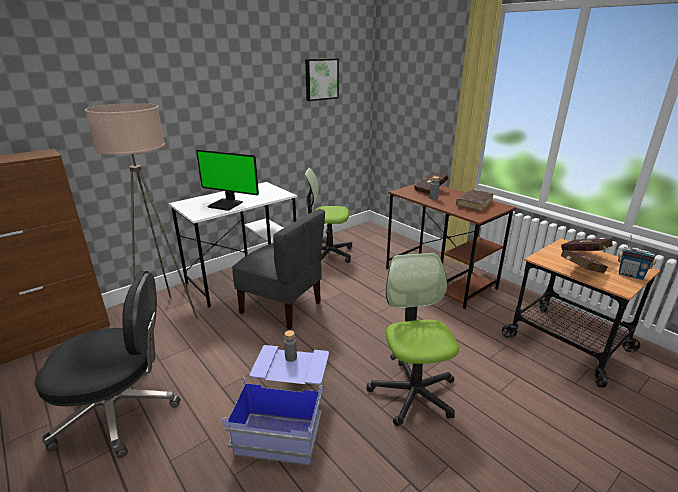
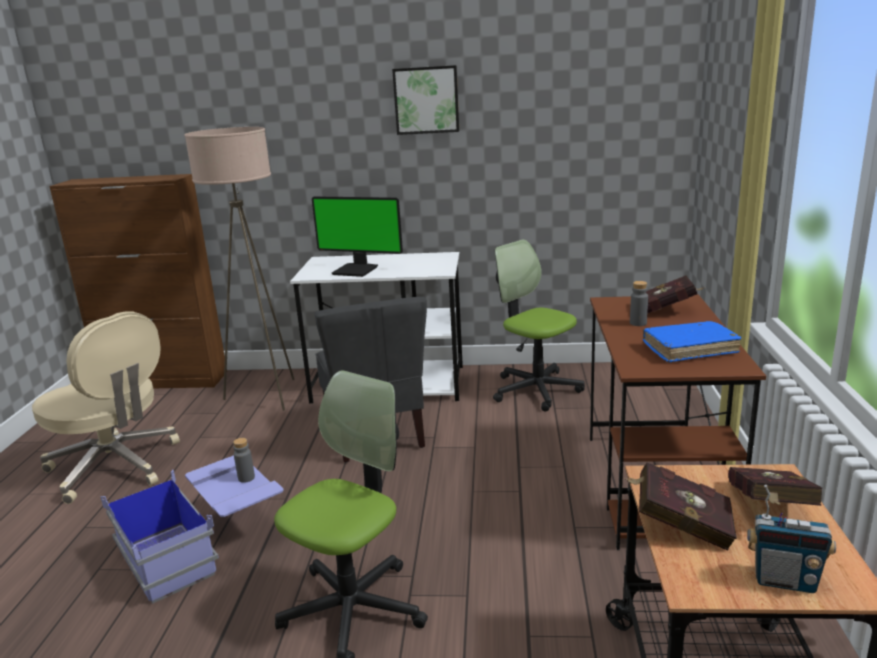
camera: 45 degrees right, 5 degrees down
black office chair [35,271,181,458] -> beige office chair [32,311,180,504]
monitor [196,150,259,211] -> monitor turned 45 degrees counterclockwise [312,196,403,277]
picture [305,58,339,101] -> picture moved to [392,65,459,135]
brown book [456,190,494,211] -> blue book [643,321,741,362]
radio [618,235,656,280] -> radio turned 60 degrees counterclockwise [747,485,836,593]

